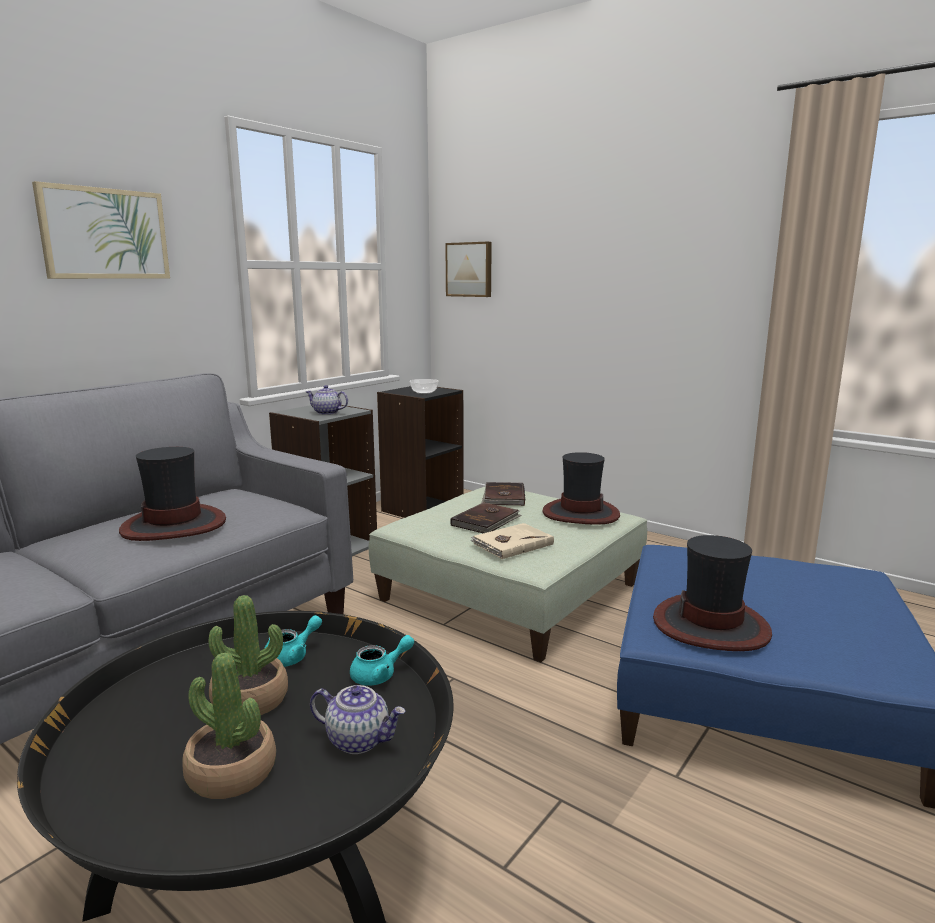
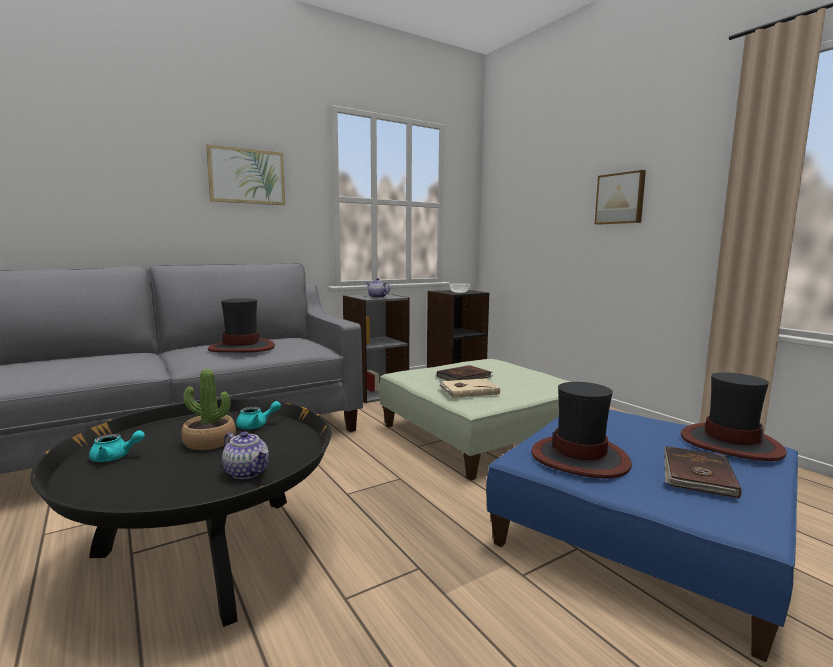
camera: 20 degrees right, 5 degrees down
potted plant [182,653,276,799] -> none
turquoise teapot [350,635,414,686] -> turquoise teapot moved to [89,430,145,462]
picture [445,242,492,297] -> picture moved to [595,170,646,225]
brown book [481,482,525,506] -> brown book moved to [664,446,741,498]
hat [542,452,620,525] -> hat moved to [681,372,787,461]

